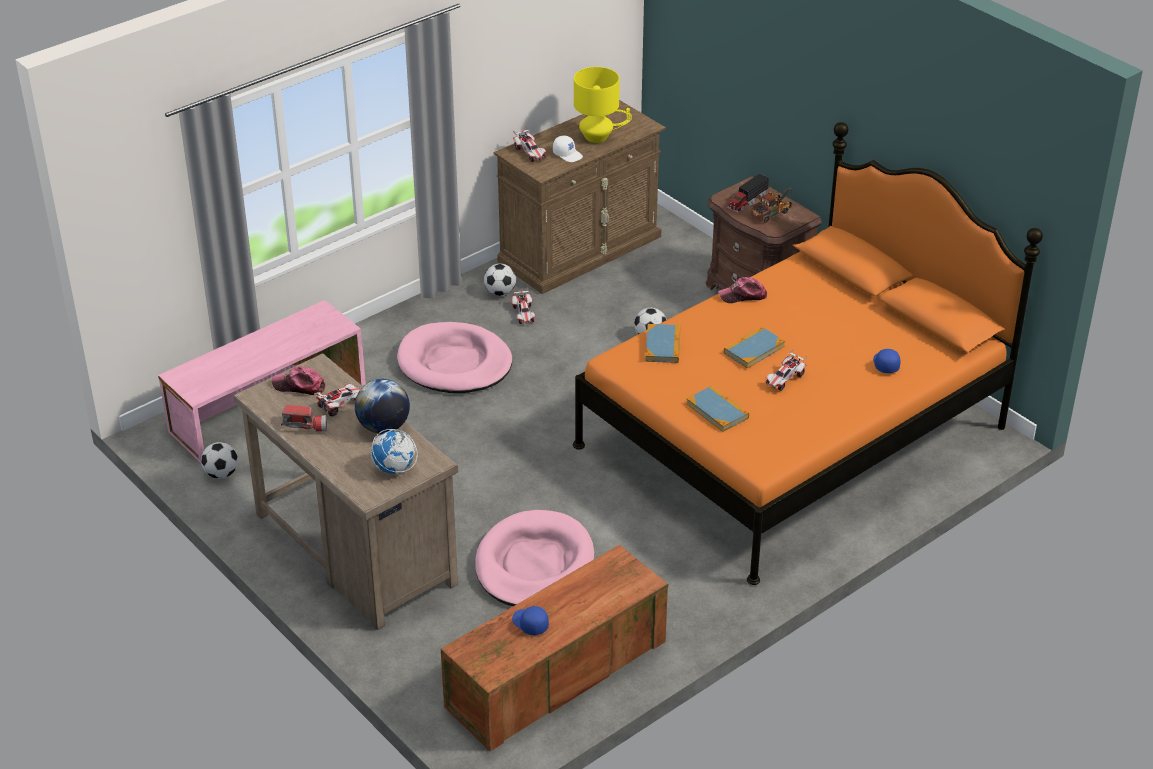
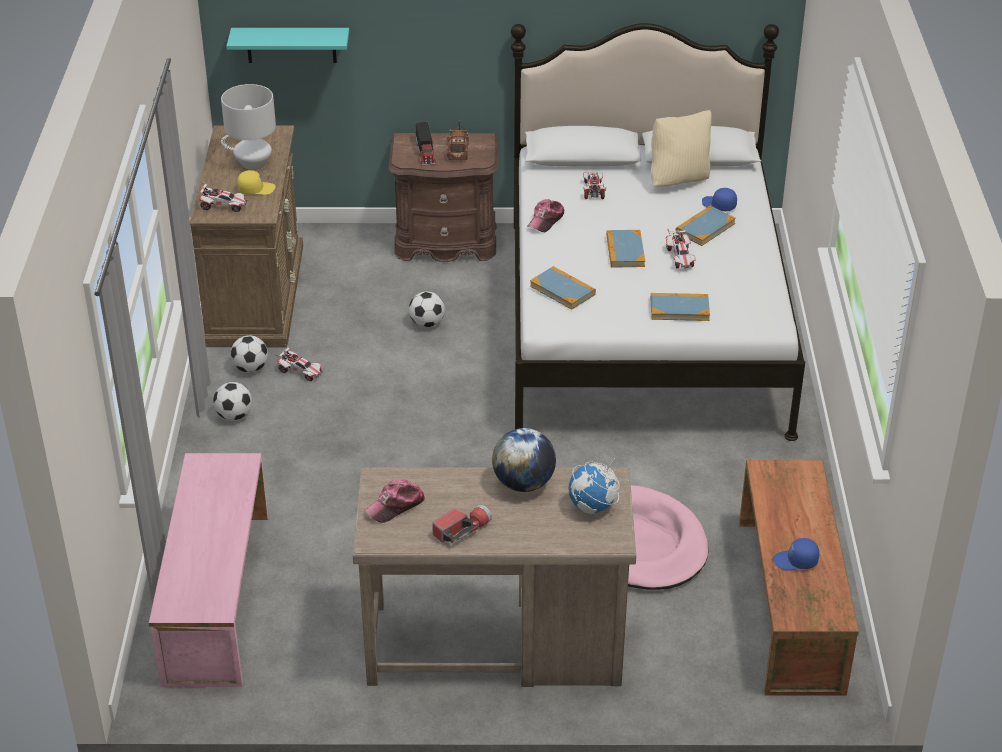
camera: 50 degrees left, 0 degrees up
football [201,442,238,479] -> football moved to [213,382,252,420]
toy car [314,384,360,417] -> toy car moved to [583,173,606,199]
pink dog bed [397,322,512,393] -> none
white cap [553,136,583,162] -> yellow cap [237,170,276,195]
orange bed [573,122,1043,585] -> white bed [511,23,805,441]
yellow table lamp [574,67,632,143] -> grey table lamp [221,84,276,170]
none -> turquoise shelf [226,28,349,63]
none -> beige pillow [651,110,712,187]
none -> book [676,206,736,246]

